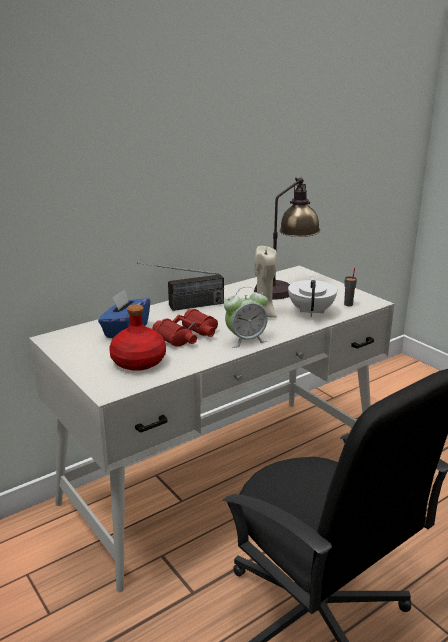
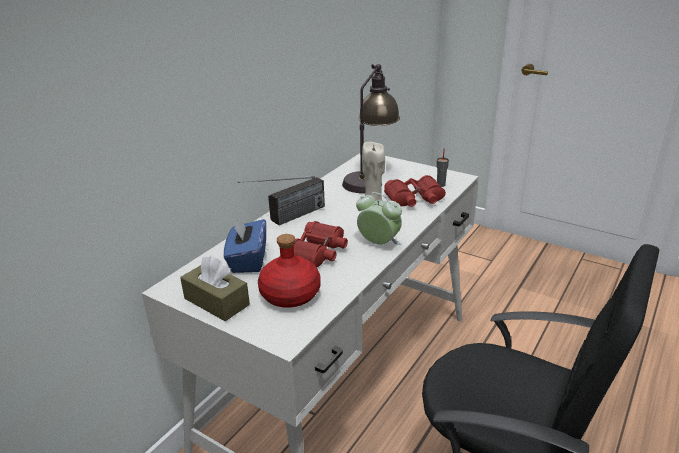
camera: 20 degrees left, 5 degrees up
alarm clock [224,287,268,348] -> alarm clock turned 105 degrees counterclockwise [356,192,402,245]
white teapot [288,276,337,317] -> red binoculars [384,175,446,207]
none -> brown tissue box [180,256,250,321]

